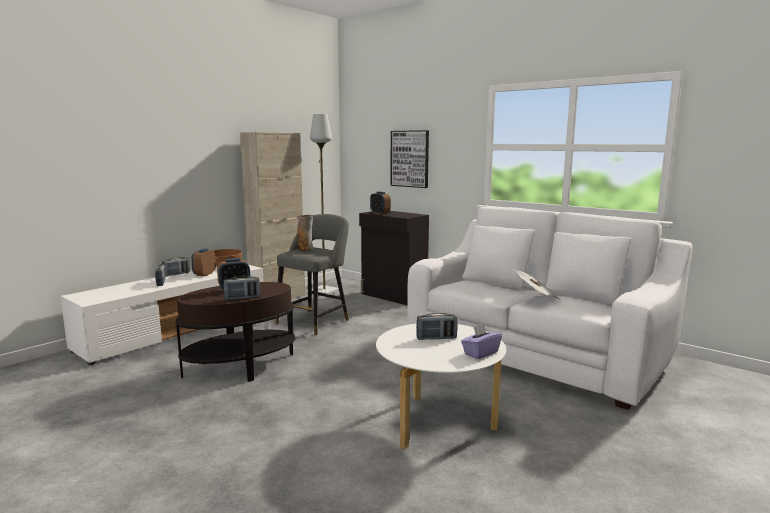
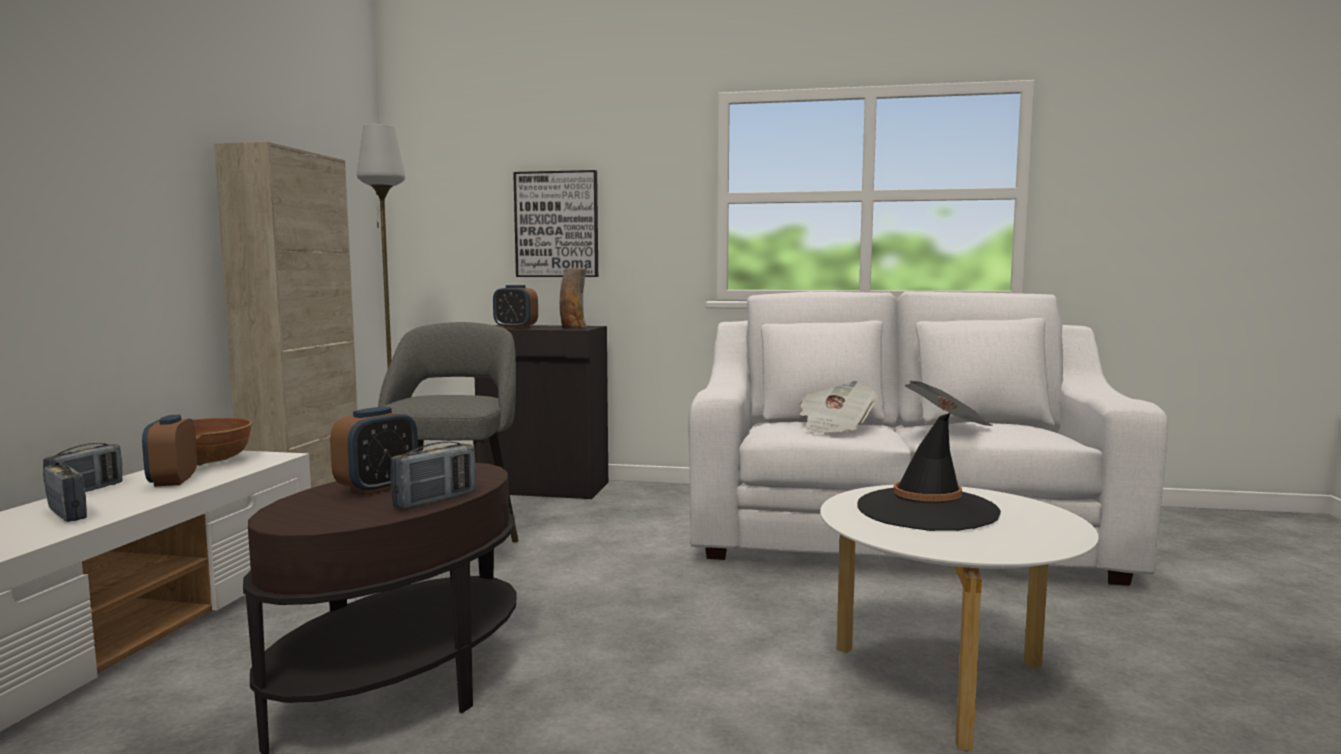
camera: 30 degrees left, 5 degrees down
vase [297,215,314,251] -> vase moved to [560,268,587,329]
radio [416,313,458,340] -> black hat [857,413,1001,531]
purple tissue box [461,323,502,359] -> none
none -> newspaper [800,381,878,433]

